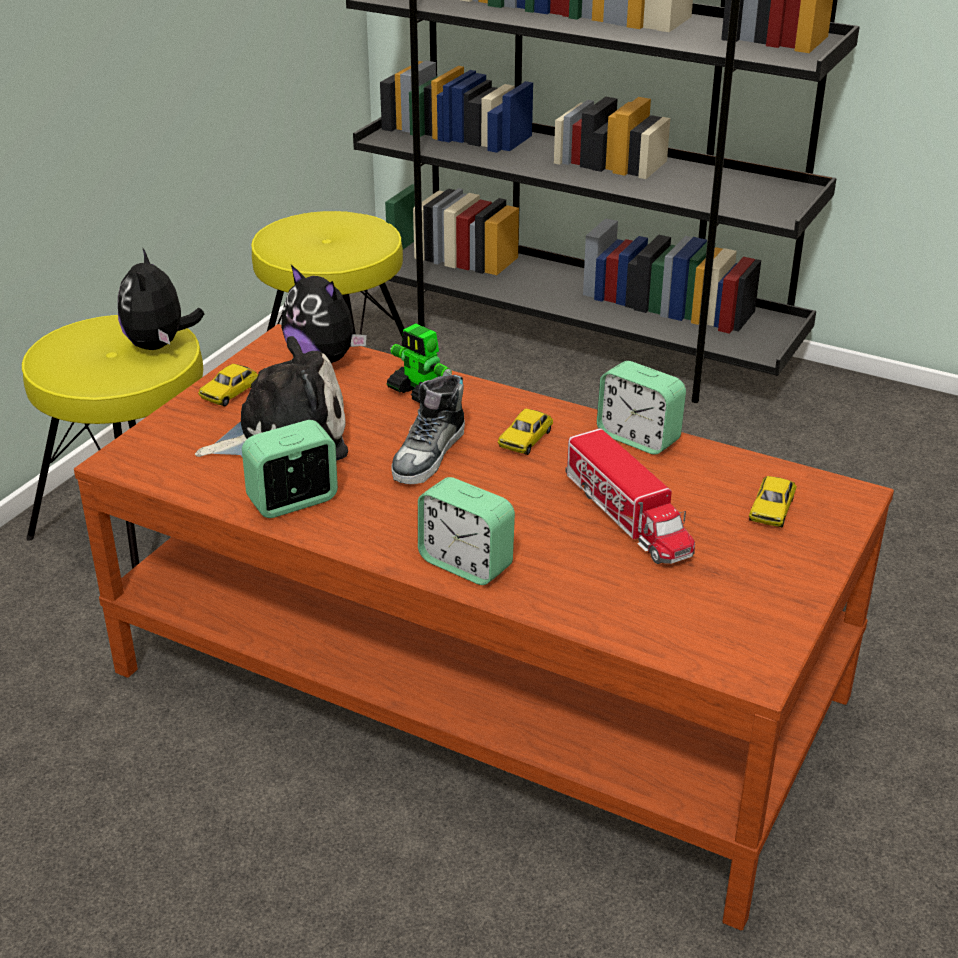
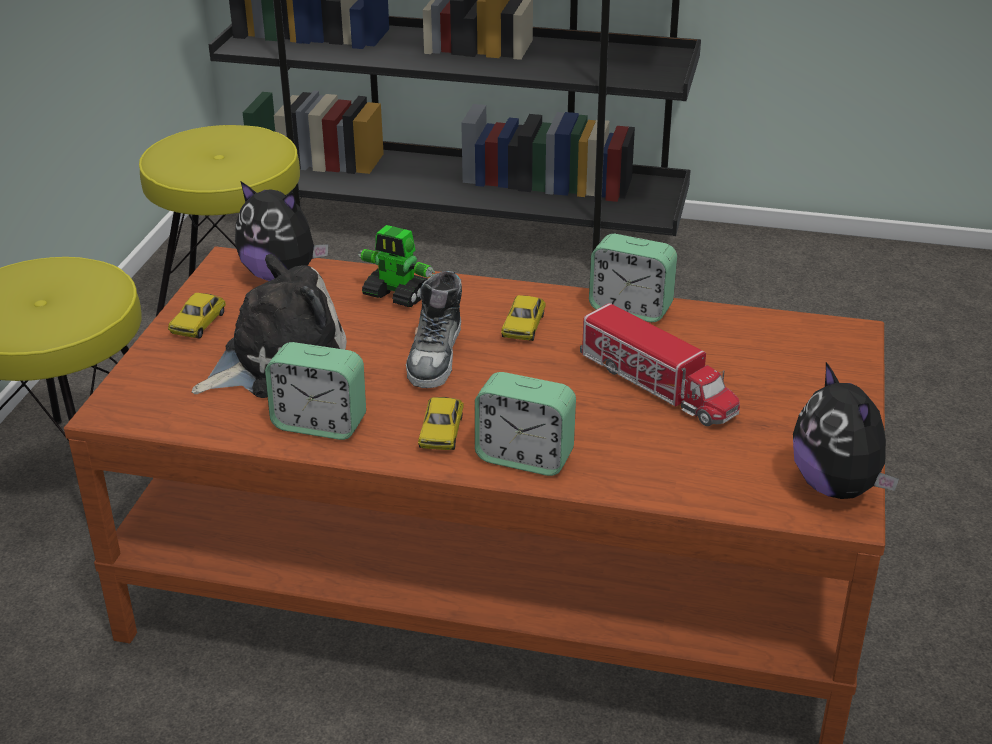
camera: 15 degrees left, 0 degrees up
plush toy [118,248,204,350] -> plush toy moved to [793,362,899,499]
alarm clock [242,420,338,518] -> alarm clock turned 120 degrees counterclockwise [265,342,366,440]
toy car [749,476,796,528] -> toy car moved to [418,397,464,450]

